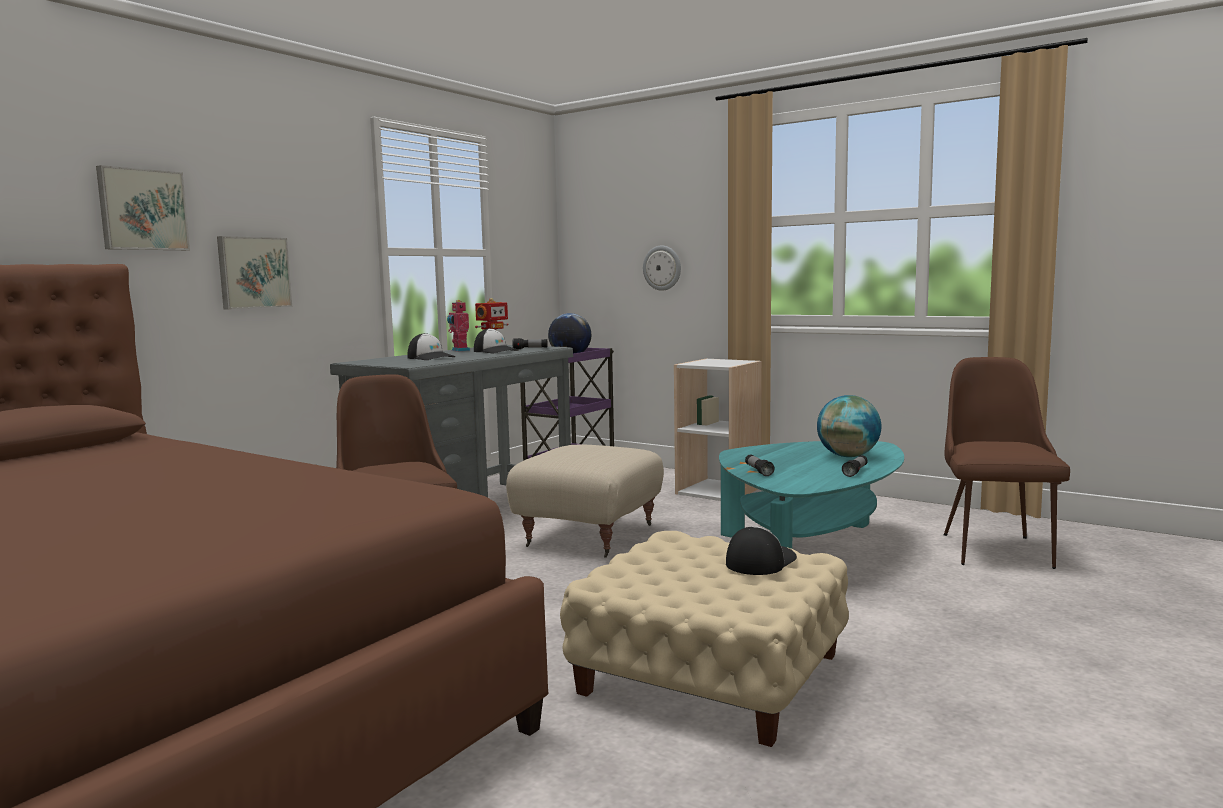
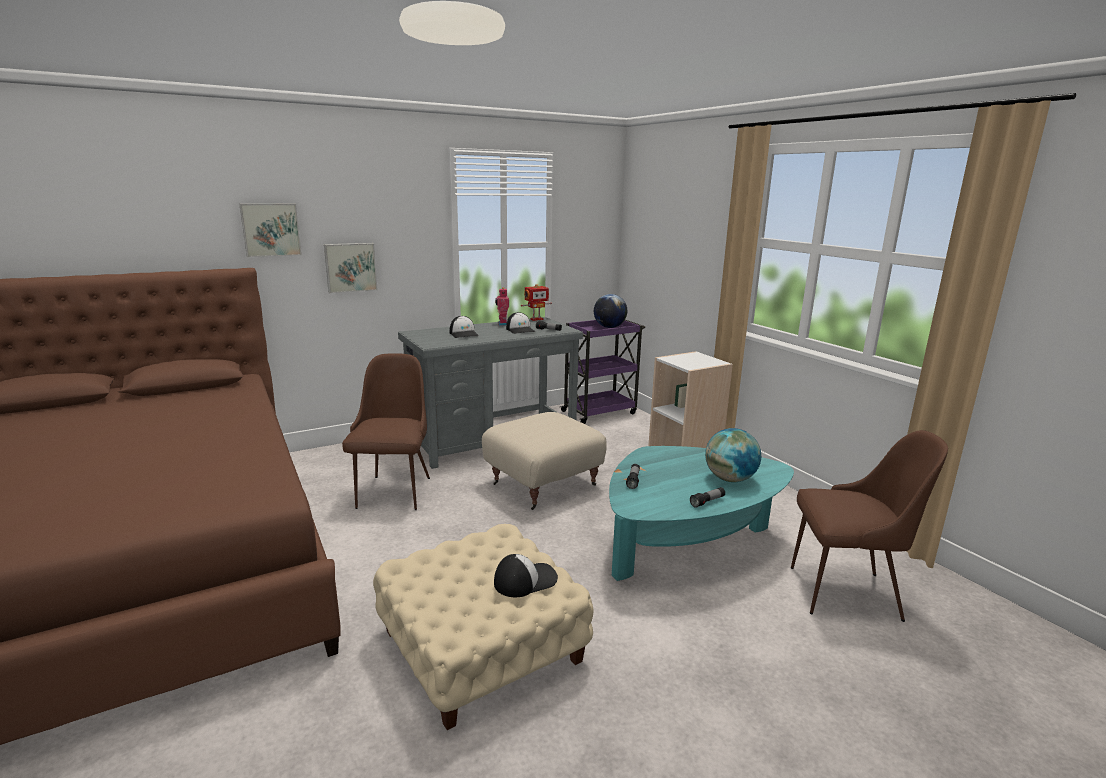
camera: 25 degrees right, 10 degrees up
wall clock [643,246,681,291] -> none
brown chair [944,357,1070,569] -> brown chair turned 60 degrees clockwise [791,430,948,622]

